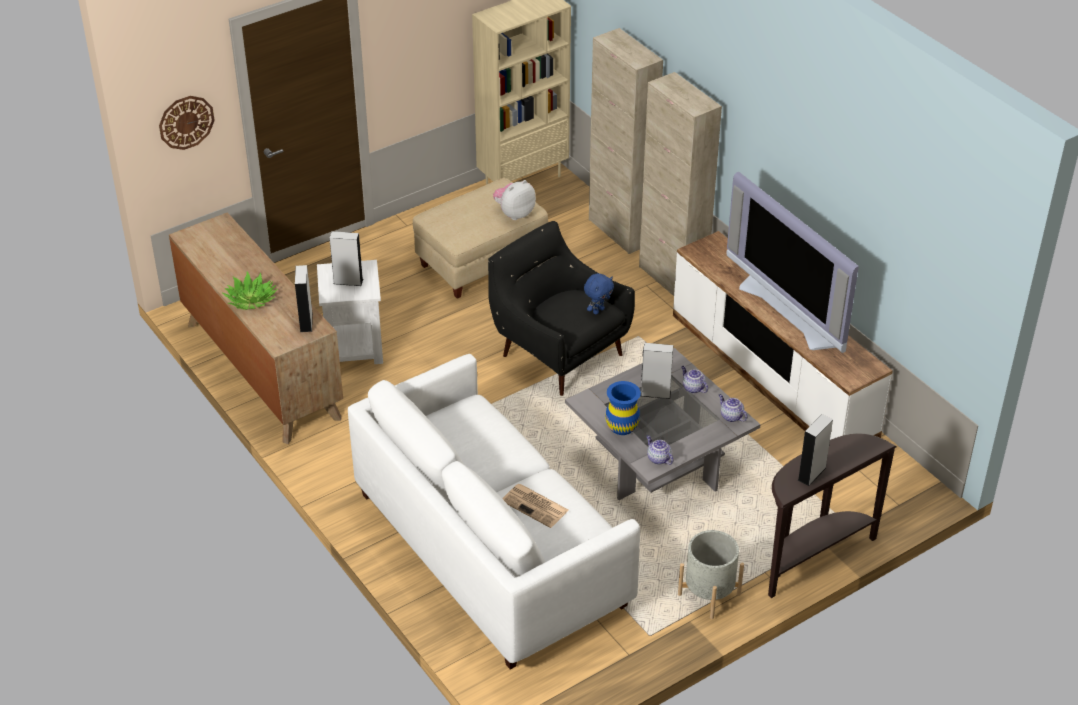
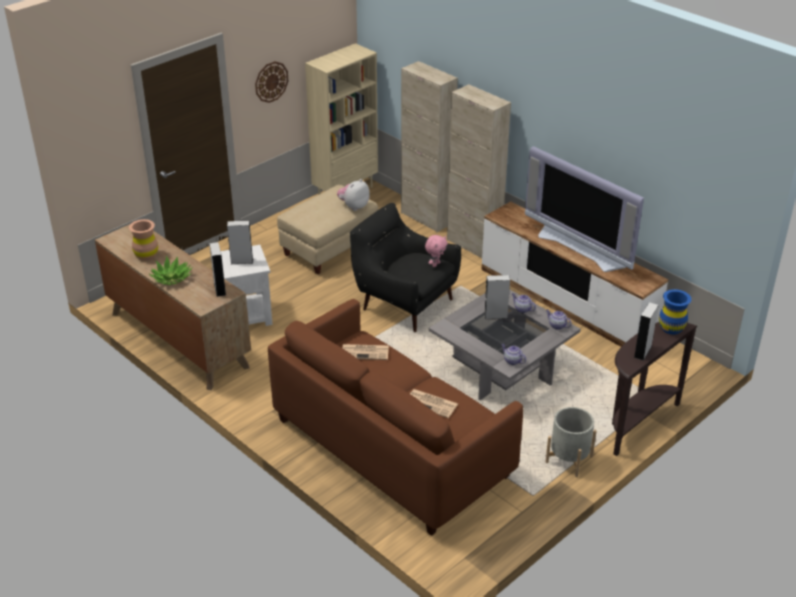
camera: 10 degrees left, 5 degrees down
wall clock [159,96,215,150] -> wall clock moved to [255,61,288,103]
white sofa [348,354,640,670] -> brown sofa [268,299,523,536]
blue plush toy [584,273,614,314] -> pink plush toy [425,235,447,267]
blue vase [605,381,641,435] -> blue vase moved to [659,289,691,334]
none -> brown vase [129,219,158,261]
none -> newspaper [343,344,389,360]

